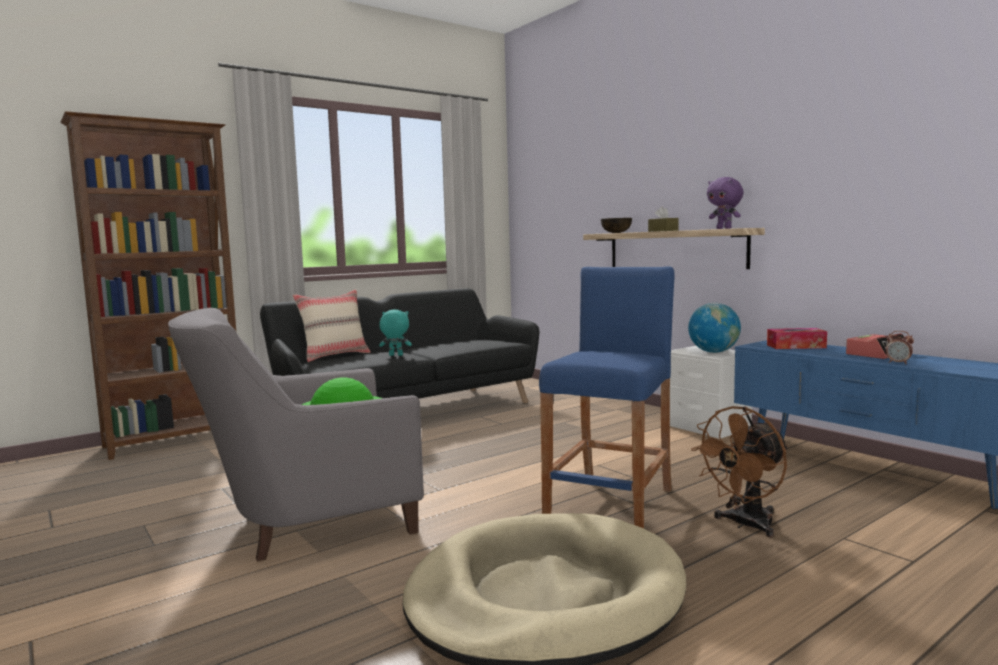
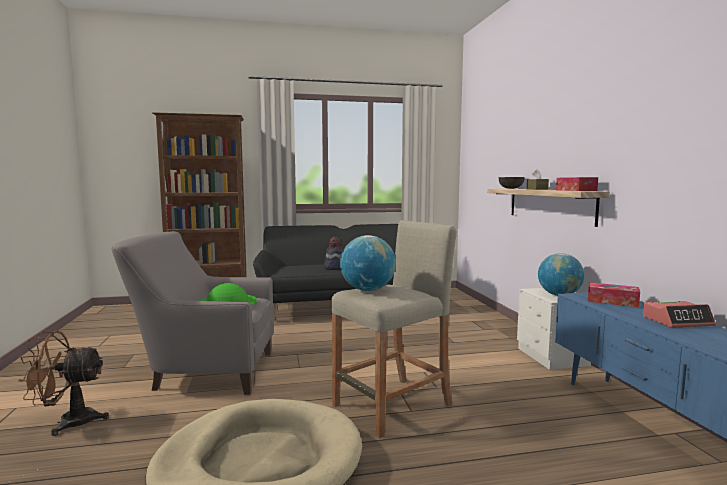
camera: 25 degrees right, 0 degrees up
beige pillow [293,290,371,362] -> none
turquoise plush toy [379,309,412,356] -> hat [324,237,344,270]
blue stool [539,266,675,528] -> beige stool [331,220,457,438]
brown fan [691,406,788,537] -> brown fan moved to [18,331,109,436]
purple plush toy [707,177,744,229] -> tissue box [556,177,598,191]
alarm clock [885,331,914,364] -> none
none -> globe [340,235,396,291]

